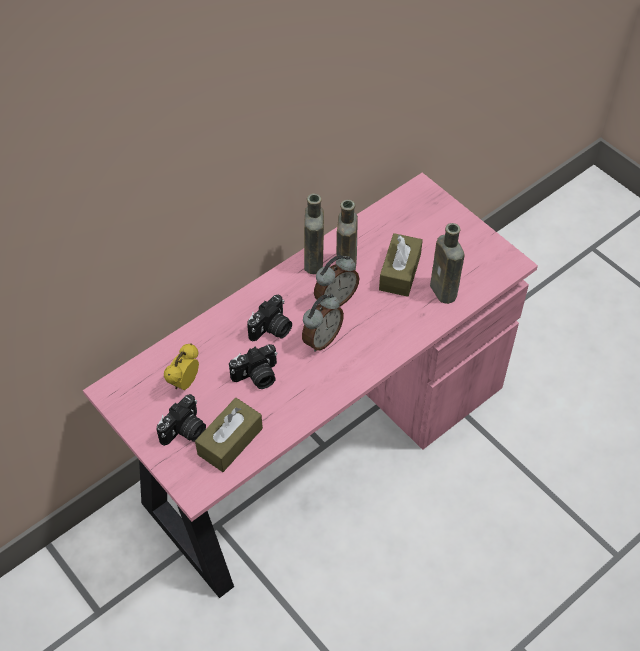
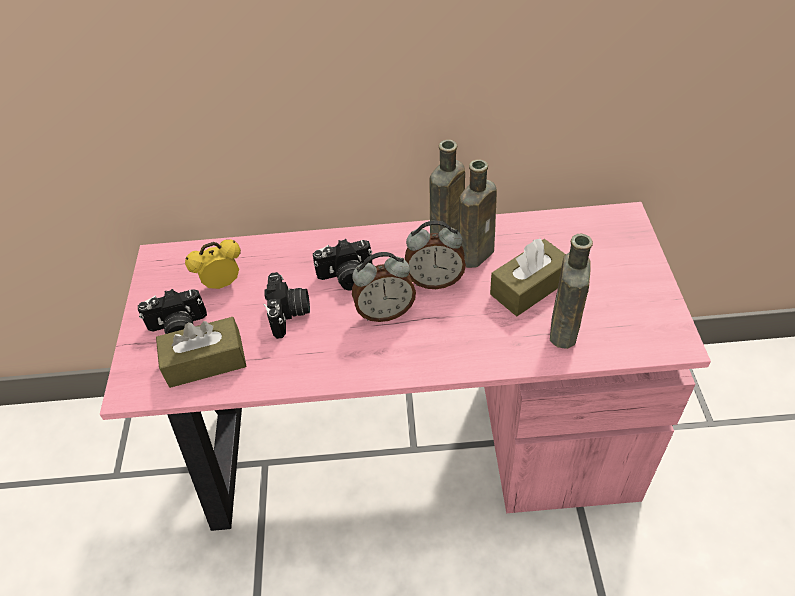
camera: 40 degrees right, 5 degrees down
camera [229,344,277,389] -> camera turned 105 degrees counterclockwise [263,272,310,339]

